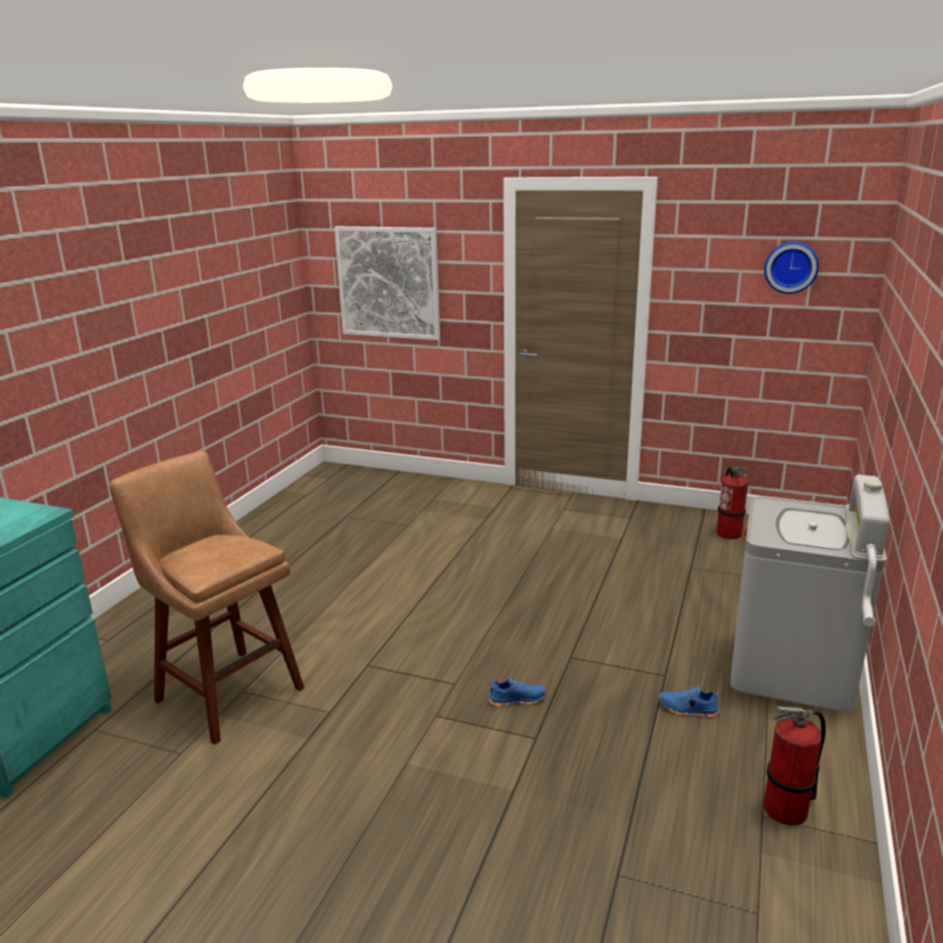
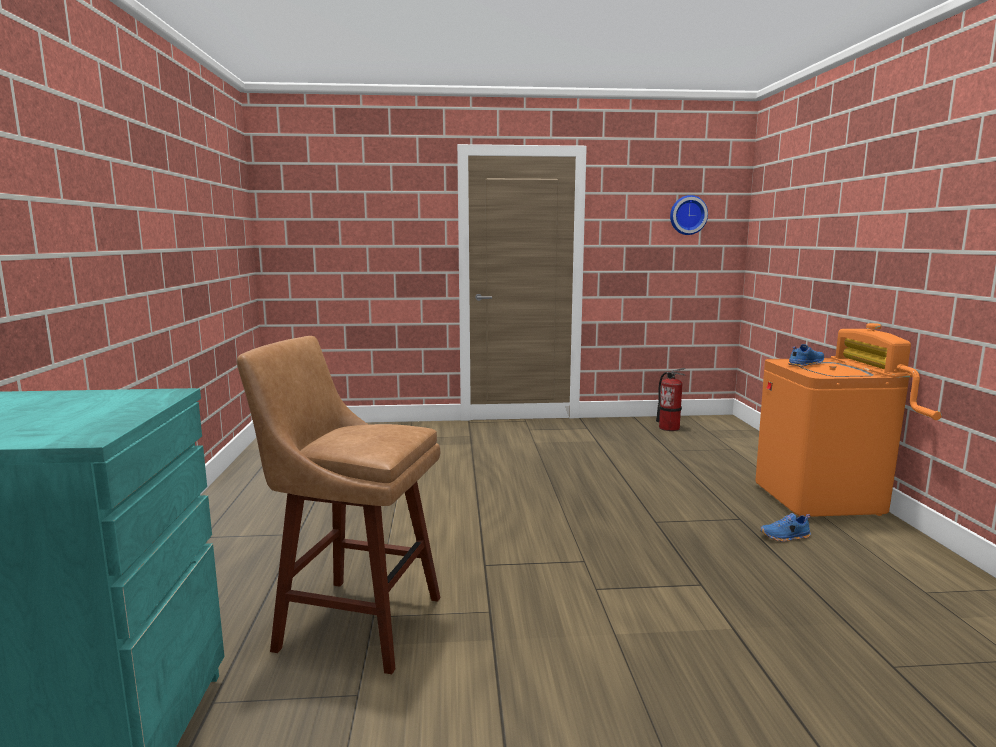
camera: 25 degrees left, 10 degrees down
picture [334,226,440,340] -> none
blue shoe [488,678,546,707] -> blue shoe moved to [788,344,824,367]
grey washing machine [730,475,889,712] -> orange washing machine [755,323,942,517]
fire extinguisher [764,706,826,825] -> none

